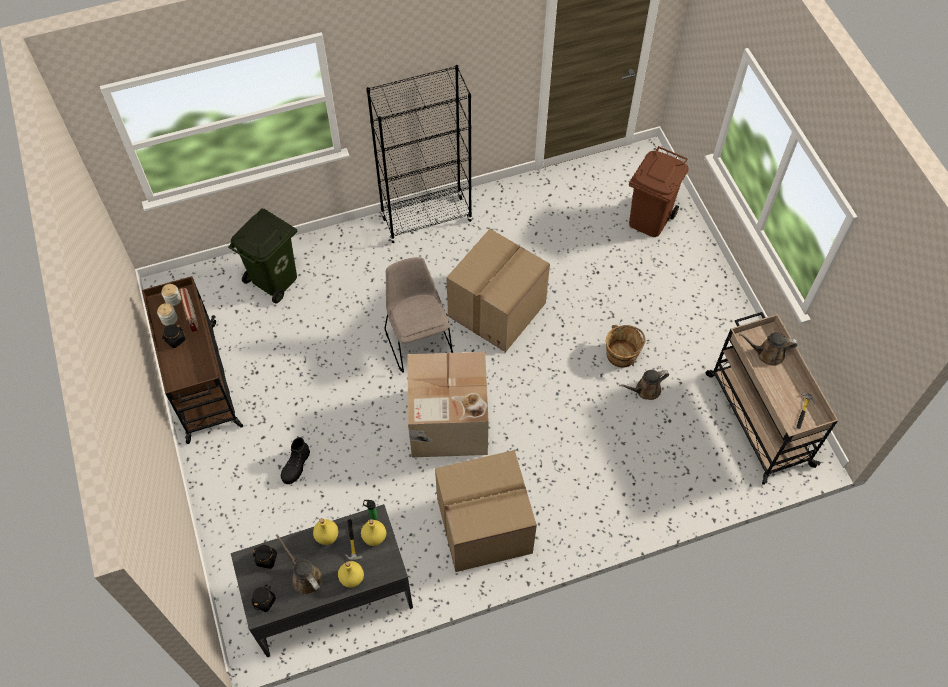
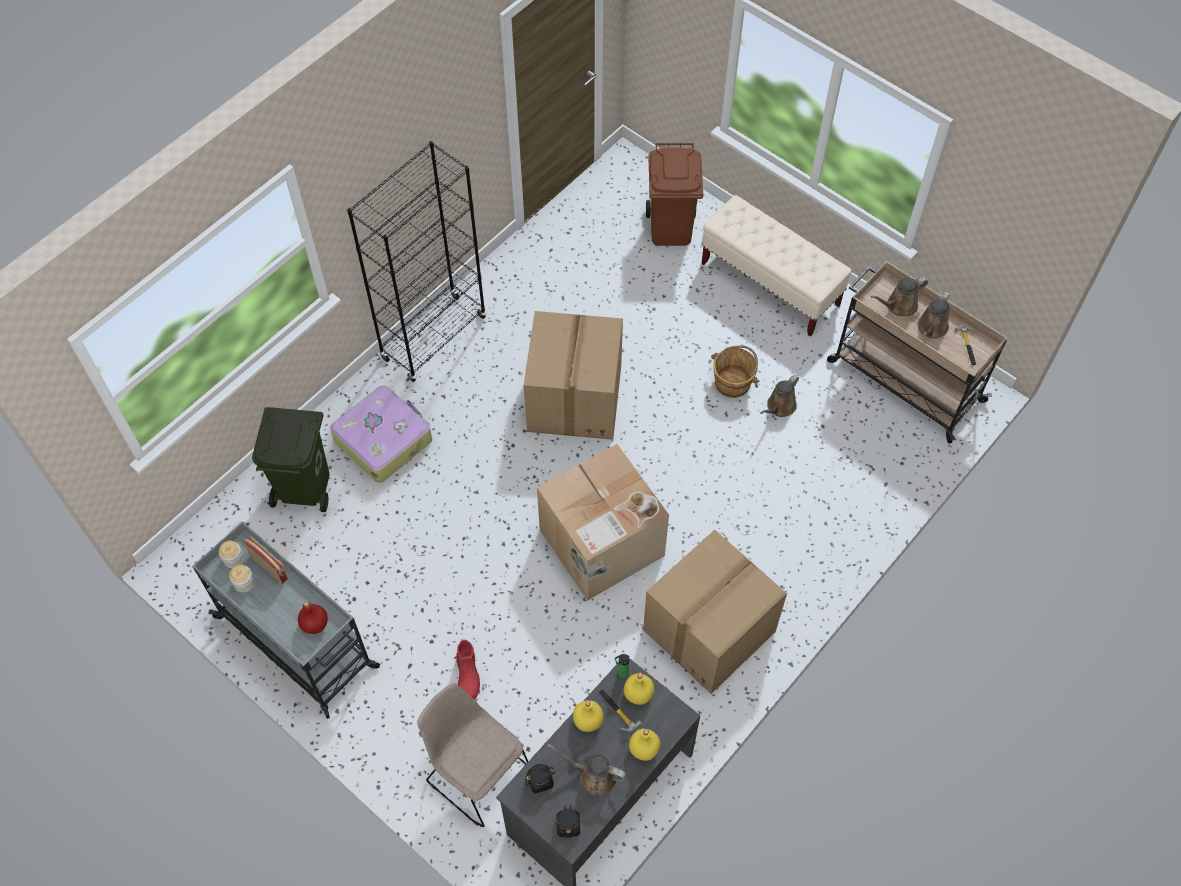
camera: 30 degrees left, 0 degrees up
brown cart [142,276,243,444] -> grey cart [192,521,380,719]
black jar [162,324,185,348] -> none
black boot [281,437,310,484] -> red boot [456,640,480,700]
beige chair [384,257,453,373] -> beige chair moved to [417,683,528,827]
none -> red bottle [298,601,328,634]
none -> suitcase [330,385,432,483]
none -> beige bench [702,195,852,337]
none -> brown watering can [917,292,950,339]

